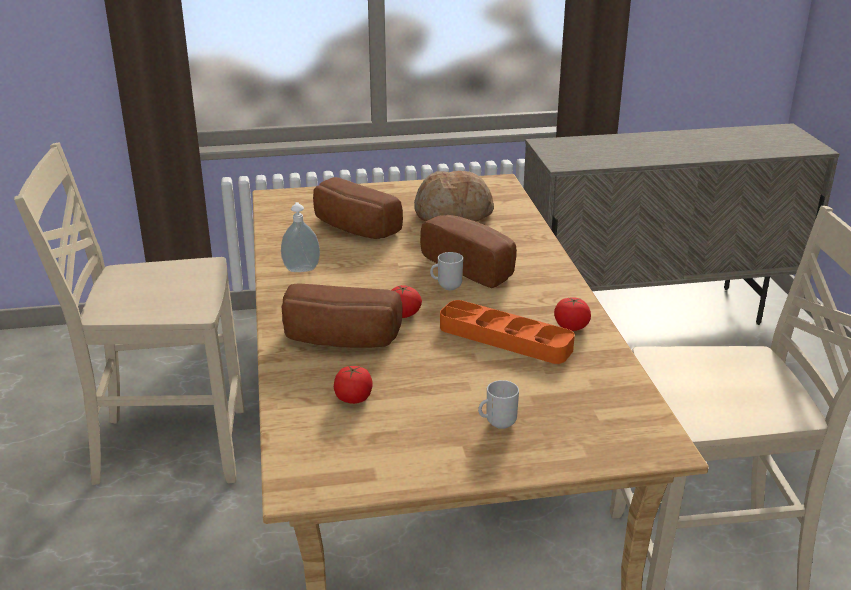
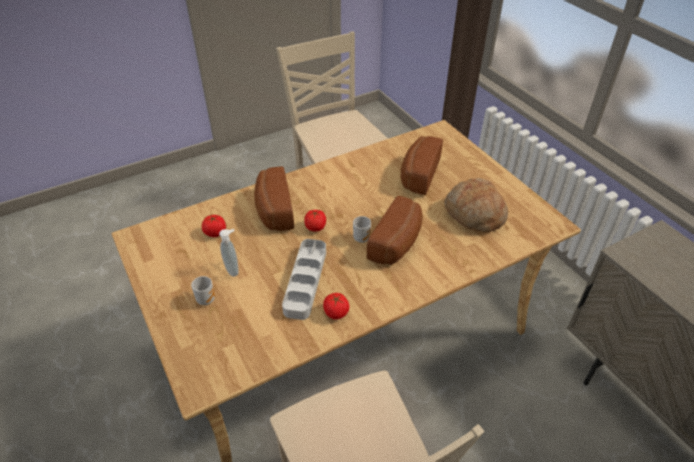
camera: 70 degrees right, 15 degrees up
soap dispenser [281,202,320,272] -> soap dispenser moved to [219,229,239,277]
orange tray [440,300,575,364] -> grey tray [282,239,326,320]

